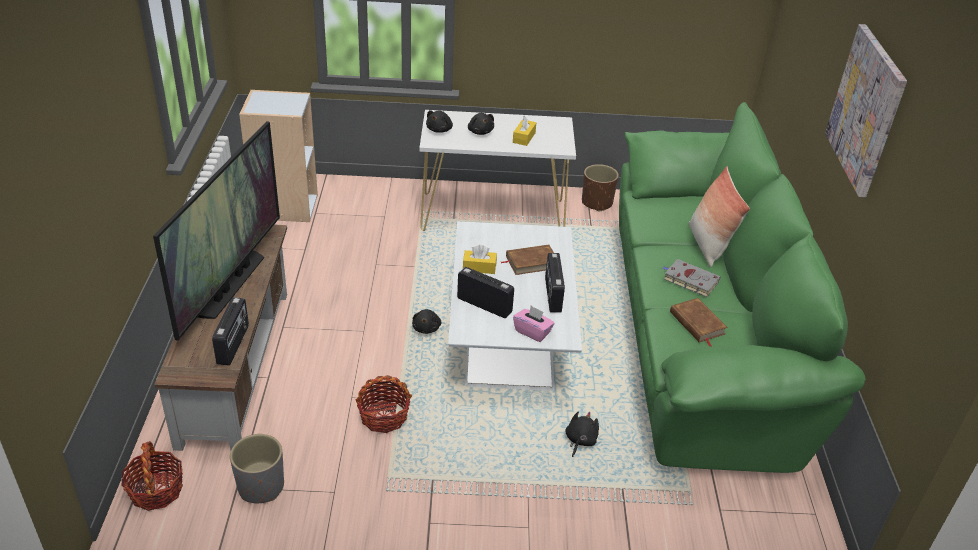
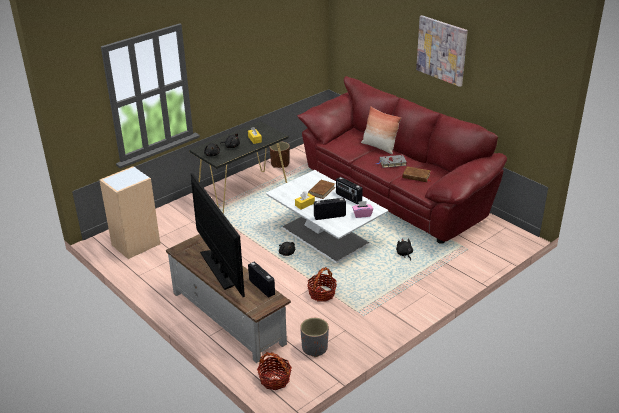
camera: 40 degrees left, 5 degrees down
white console table [419,110,576,231] -> black console table [189,121,288,214]
green sofa [619,102,866,473] -> red sofa [297,76,507,244]

